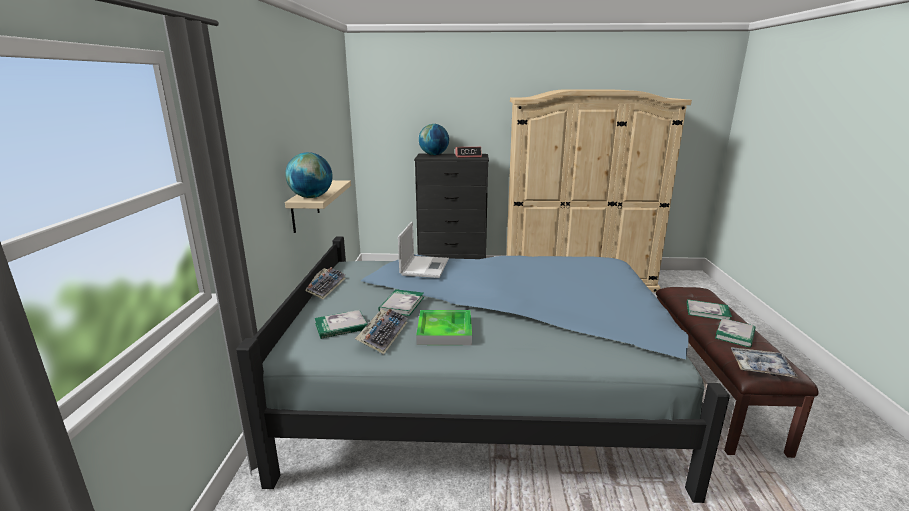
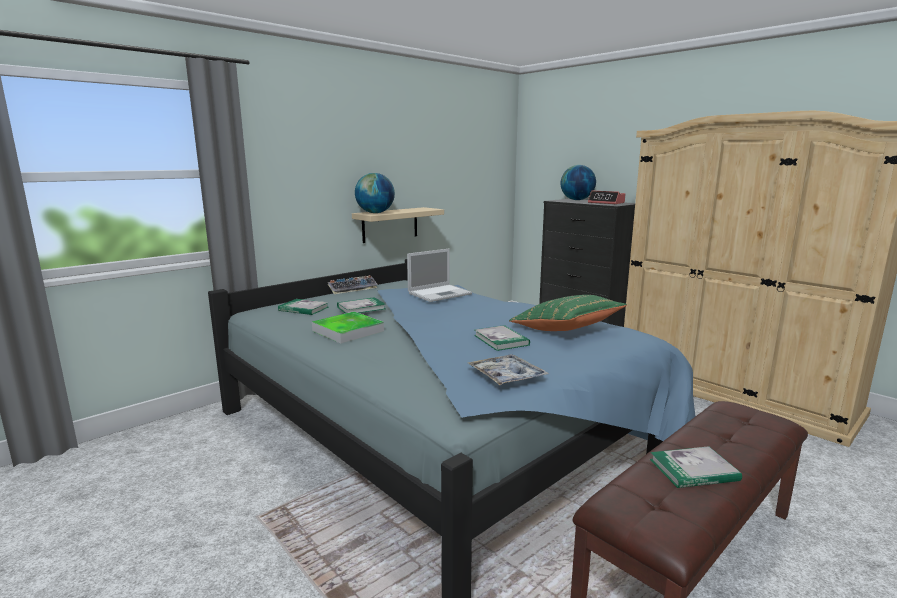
camera: 45 degrees right, 5 degrees down
keyboard [355,309,407,354] -> none
book [687,299,732,320] -> book moved to [474,325,530,351]
tray [730,347,798,378] -> tray moved to [468,354,549,385]
none -> green pillow [509,295,627,331]

